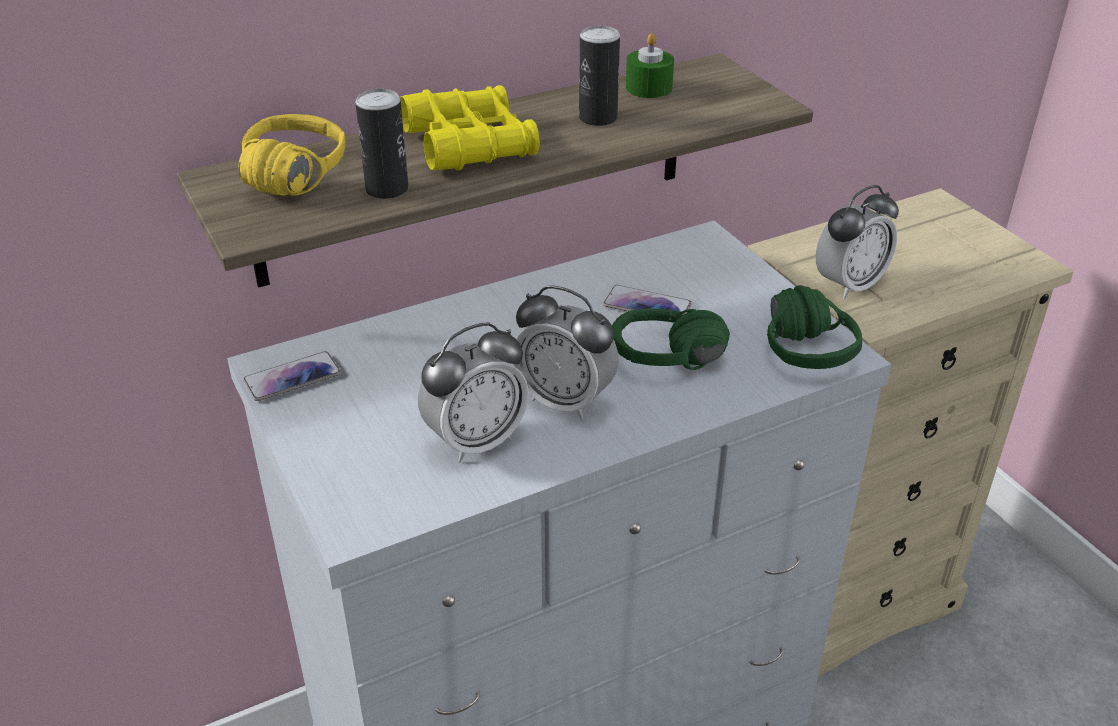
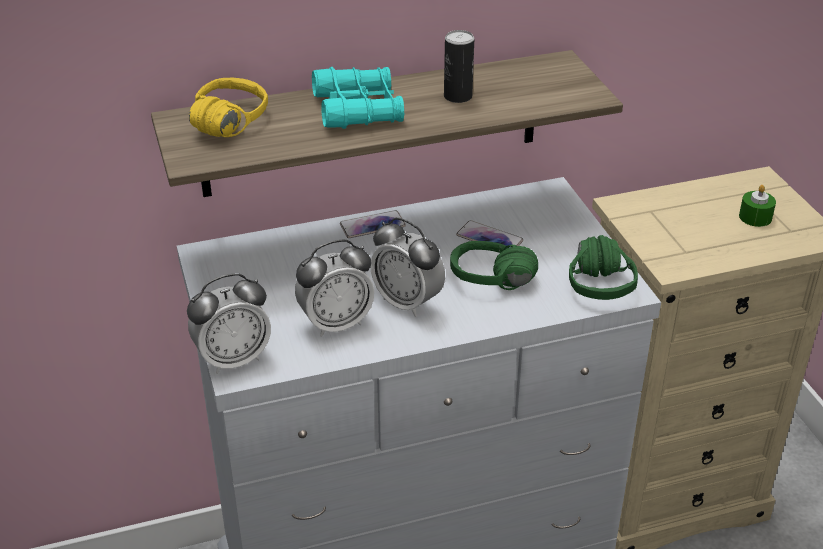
camera: 10 degrees right, 0 degrees up
phone [243,351,341,401] -> phone moved to [340,210,406,238]
can [355,89,408,199] -> none
yellow binoculars [400,85,540,171] -> turquoise binoculars [312,67,404,129]
green candle [626,33,674,98] -> green candle moved to [739,185,776,227]
alarm clock [816,185,899,299] -> alarm clock moved to [187,273,271,374]

